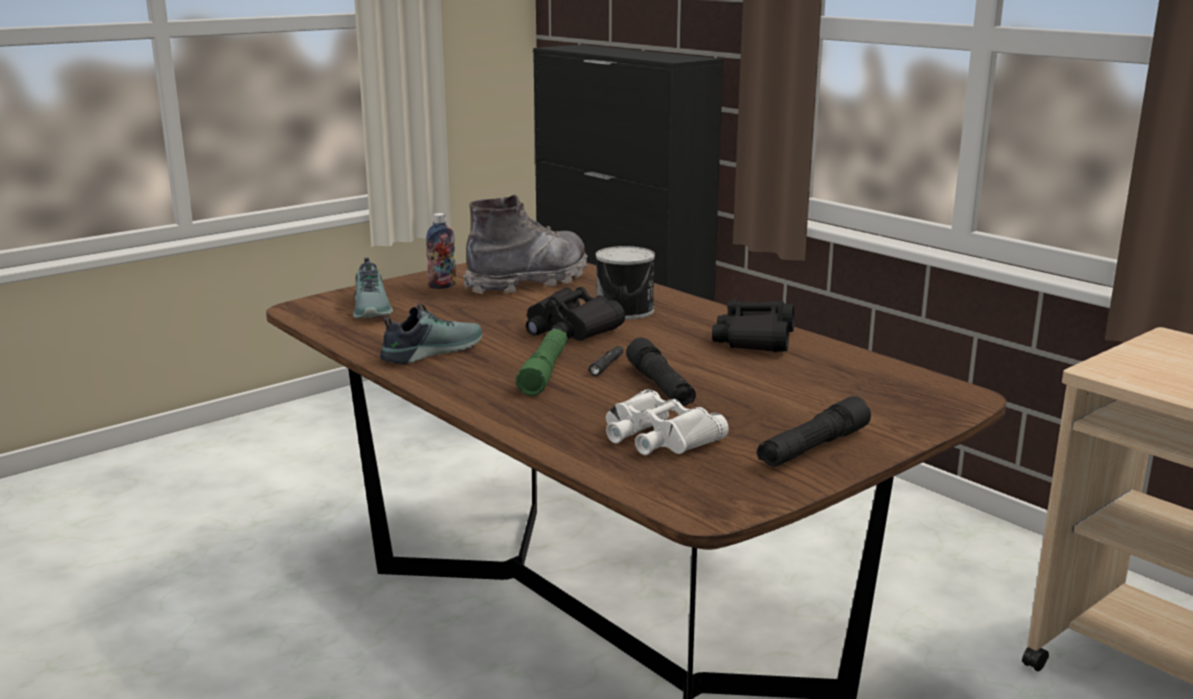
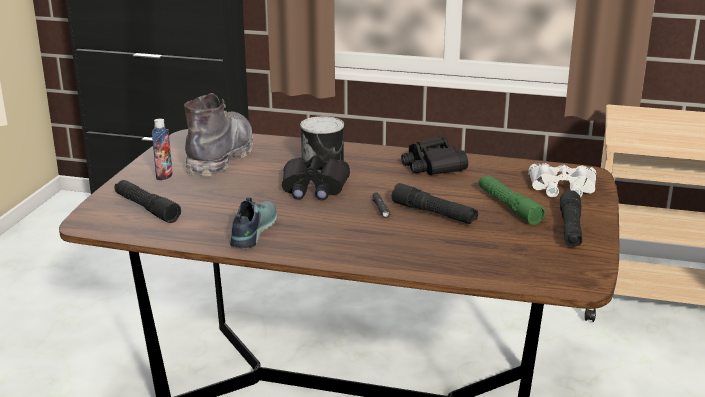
camera: 35 degrees left, 5 degrees up
shoe [353,258,393,318] -> black flashlight [114,180,181,223]
green flashlight [516,329,568,396] -> green flashlight moved to [479,175,545,225]
white binoculars [606,389,729,455] -> white binoculars moved to [529,163,597,197]

